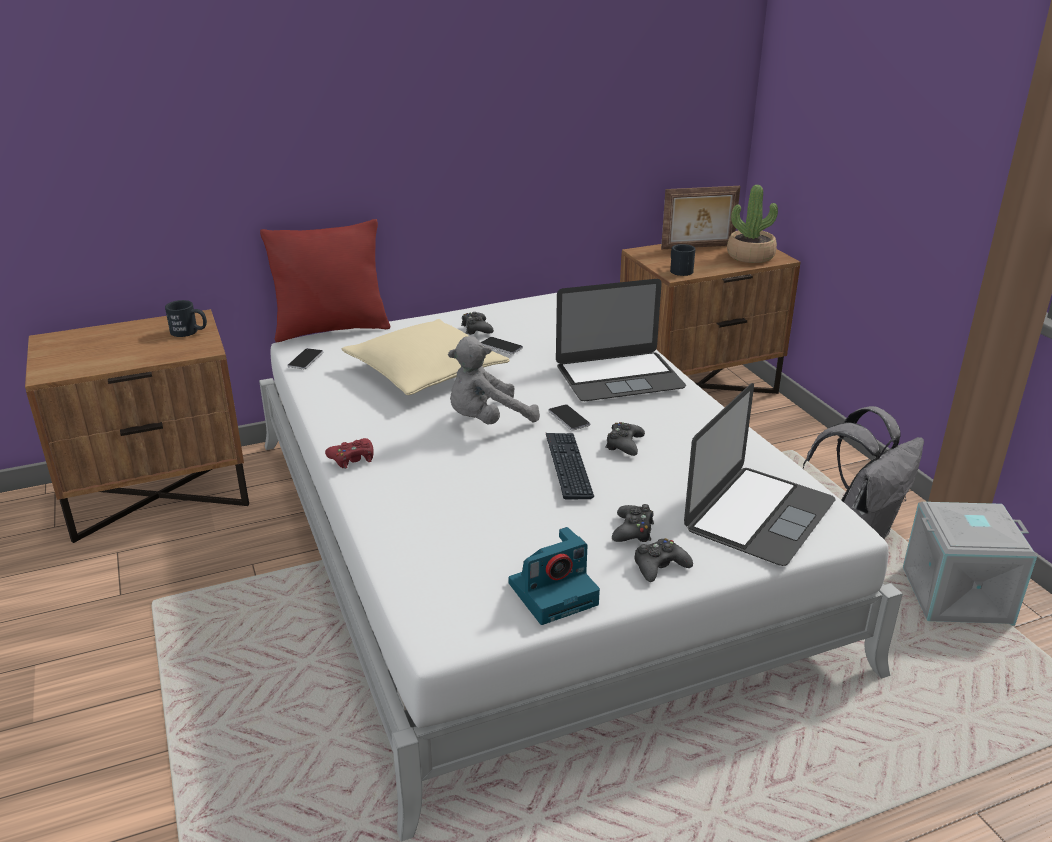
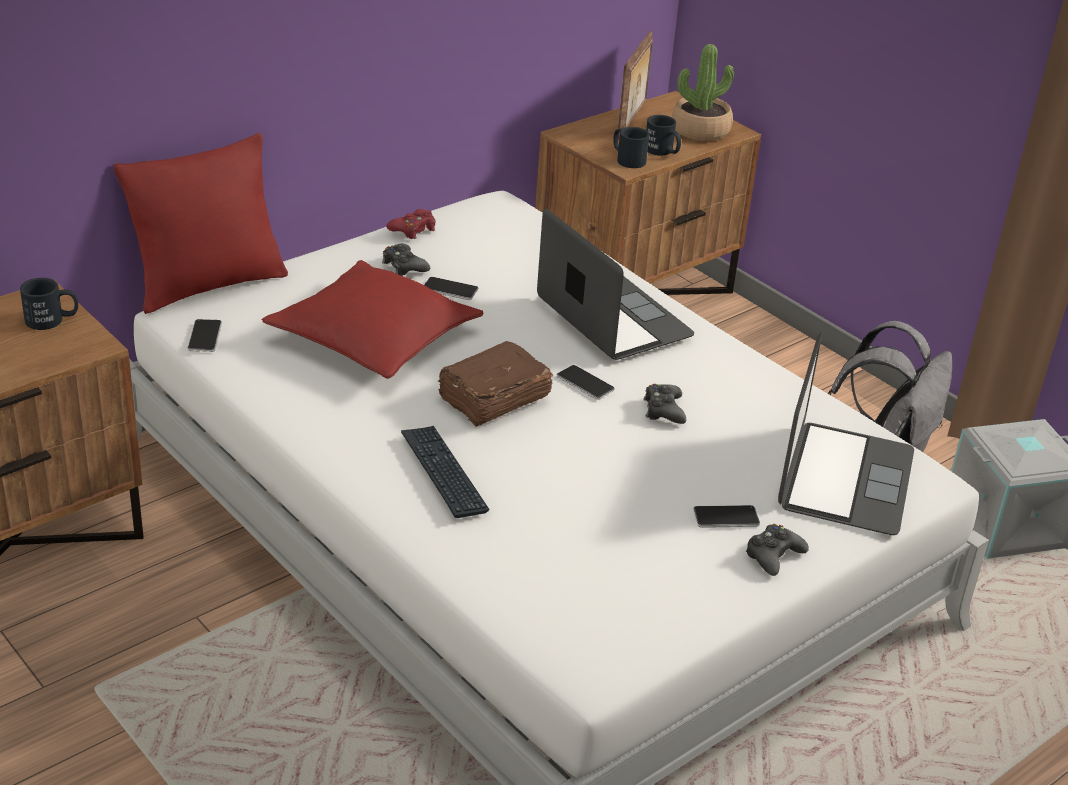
camera: 20 degrees left, 5 degrees up
red game controller [325,438,373,469] -> red game controller moved to [386,209,435,239]
beige pillow [341,319,510,395] -> red pillow [262,260,484,379]
grey plush toy [448,336,540,424] -> brown book [438,341,553,427]
camera [509,527,600,625] -> none
keyboard [546,433,594,499] -> keyboard moved to [401,426,489,518]
laptop [556,279,686,401] -> laptop turned 90 degrees counterclockwise [537,209,694,360]
black game controller [612,504,654,542] -> phone [693,505,760,528]
picture frame [661,186,740,249] -> picture frame turned 45 degrees counterclockwise [618,31,653,140]
none -> black mug [646,115,681,155]

